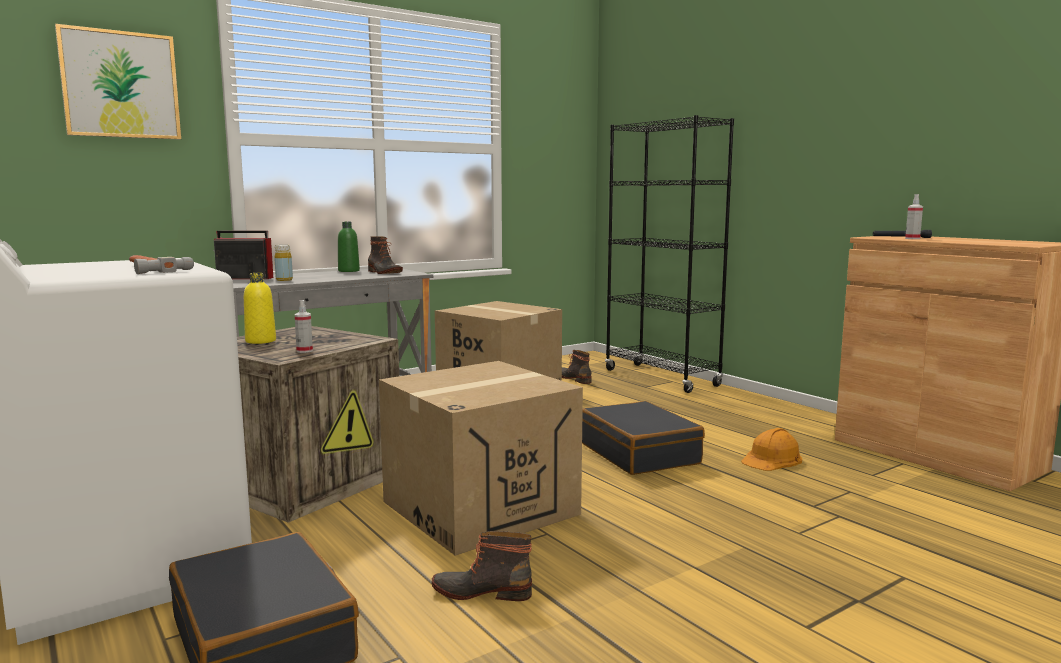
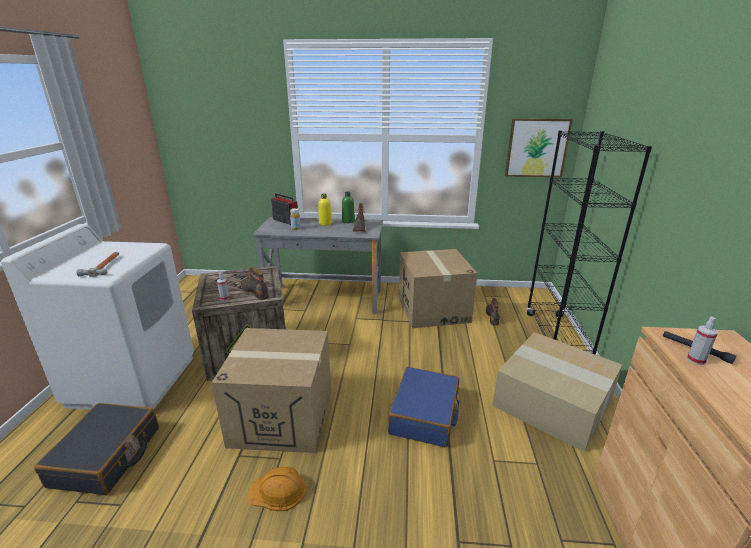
camera: 40 degrees right, 15 degrees up
picture [55,24,181,139] -> picture moved to [505,118,573,177]
yellow bottle [244,273,276,344] -> yellow bottle moved to [318,194,332,226]
boot [432,531,532,601] -> boot moved to [241,267,269,300]
black suitcase [582,401,705,475] -> blue suitcase [388,367,459,447]
orange hard hat [741,428,802,471] -> orange hard hat moved to [248,467,306,511]
none -> cardboard box [492,332,622,452]

